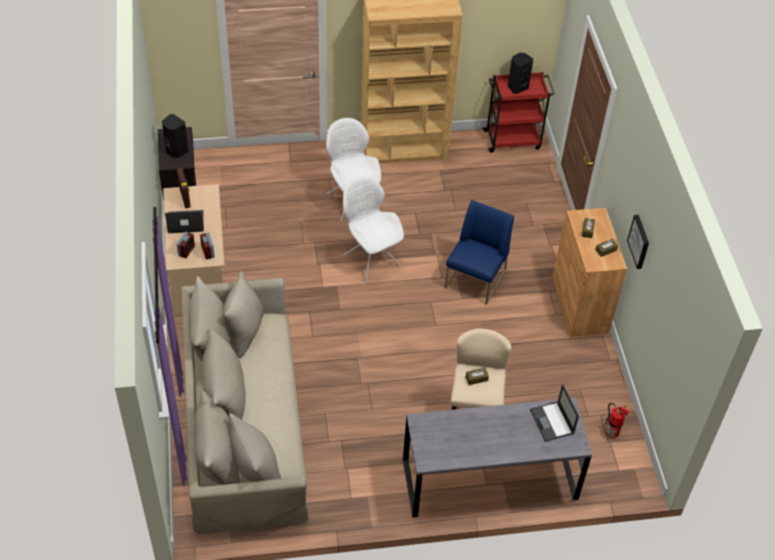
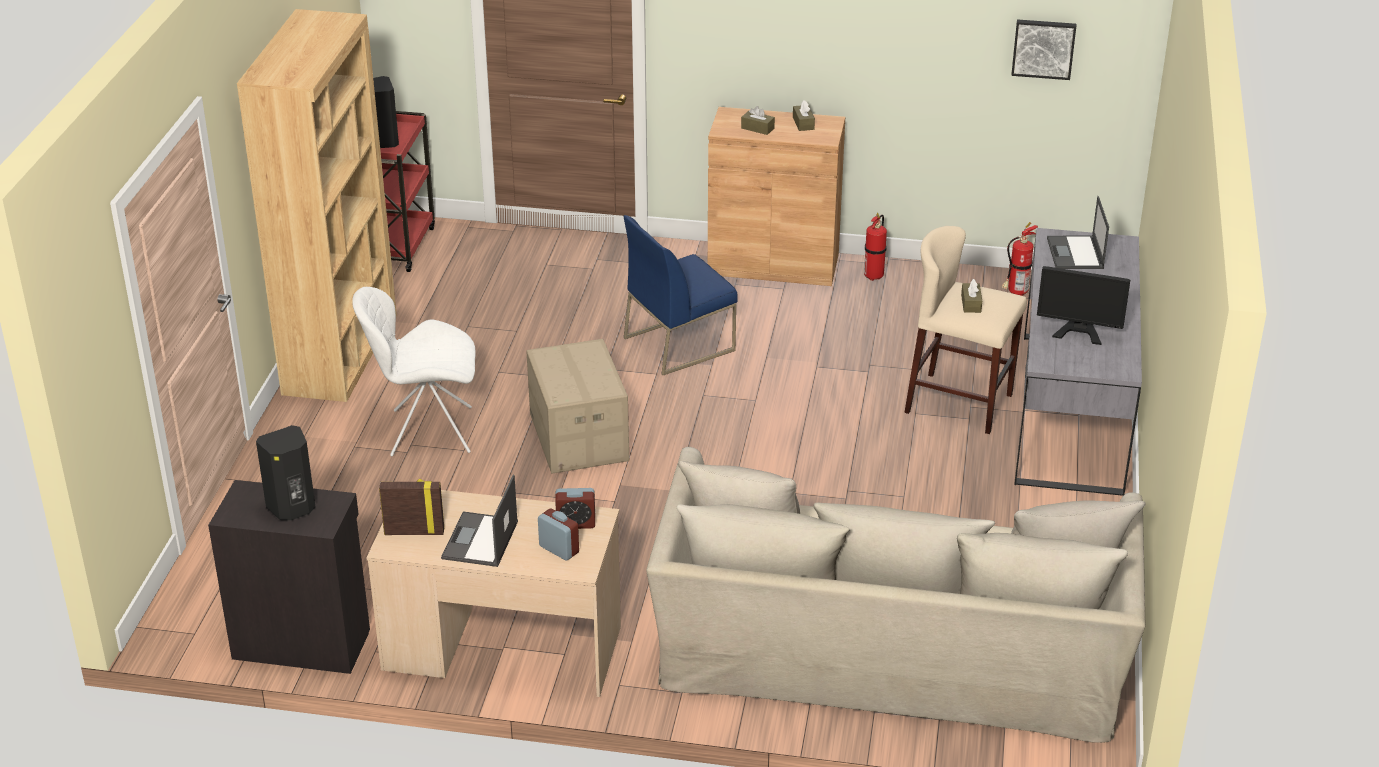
camera: 70 degrees left, 15 degrees down
white chair [343,176,404,283] -> cardboard box [526,339,629,474]
blue chair [445,200,514,305] -> blue chair turned 75 degrees counterclockwise [624,215,738,375]
laptop [530,384,579,442] -> laptop turned 90 degrees clockwise [1047,196,1109,269]
picture [627,215,649,269] -> picture moved to [1011,19,1076,80]
none -> fire extinguisher [864,212,887,281]
none -> monitor [1037,266,1130,345]

